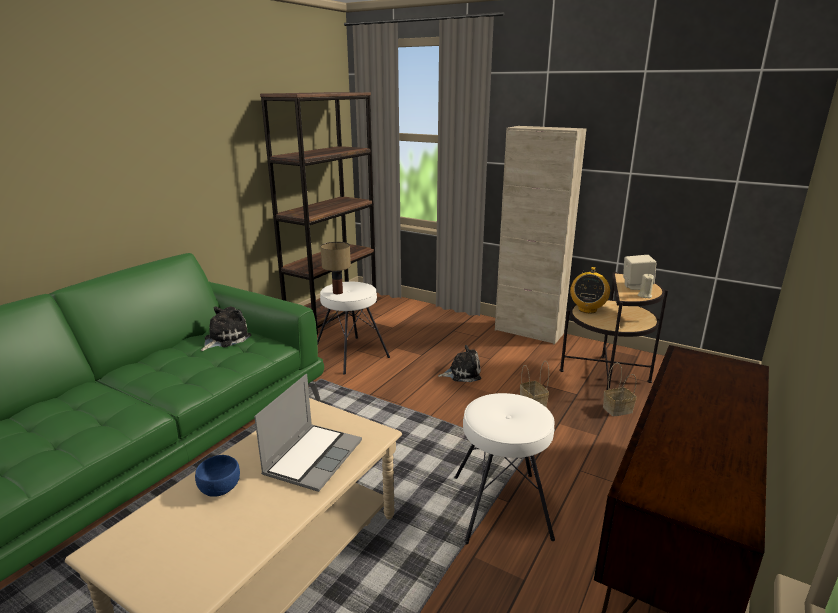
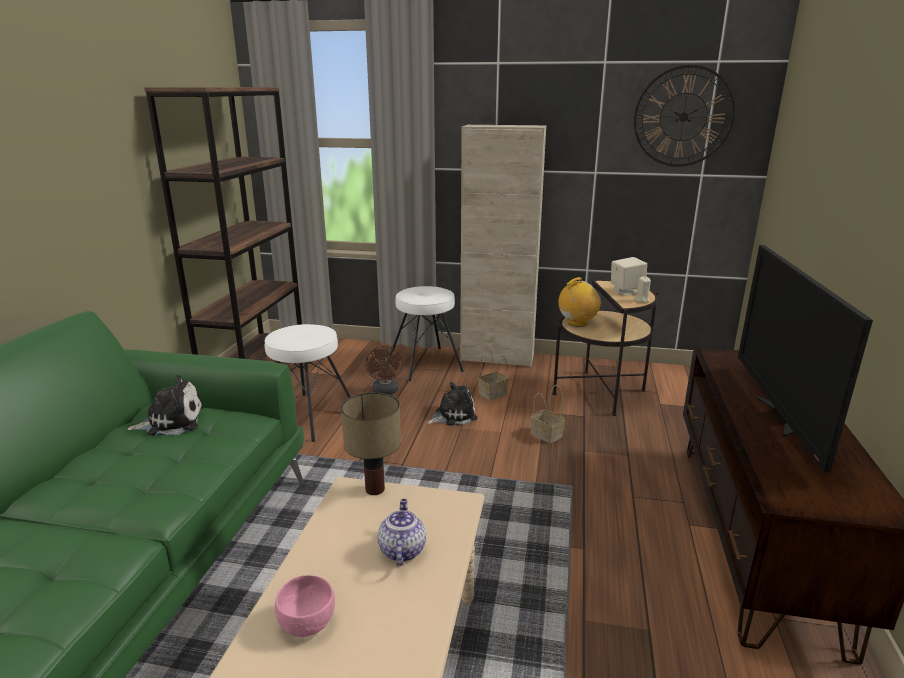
camera: 20 degrees left, 0 degrees up
blue bowl [195,455,240,496] -> pink bowl [275,575,335,637]
plush toy [201,307,251,351] -> plush toy turned 60 degrees clockwise [127,375,203,436]
laptop [254,374,362,492] -> teapot [377,499,426,566]
table lamp [320,242,351,294] -> table lamp moved to [341,392,401,495]
white stool [454,393,555,545] -> white stool moved to [391,286,464,381]
radio [570,267,610,313] -> radio turned 120 degrees counterclockwise [558,277,601,327]
basket [603,363,637,416] -> basket moved to [478,348,509,400]
none -> brown fan [365,346,403,395]
none -> wall clock [634,65,735,167]
none -> television [738,245,873,473]

